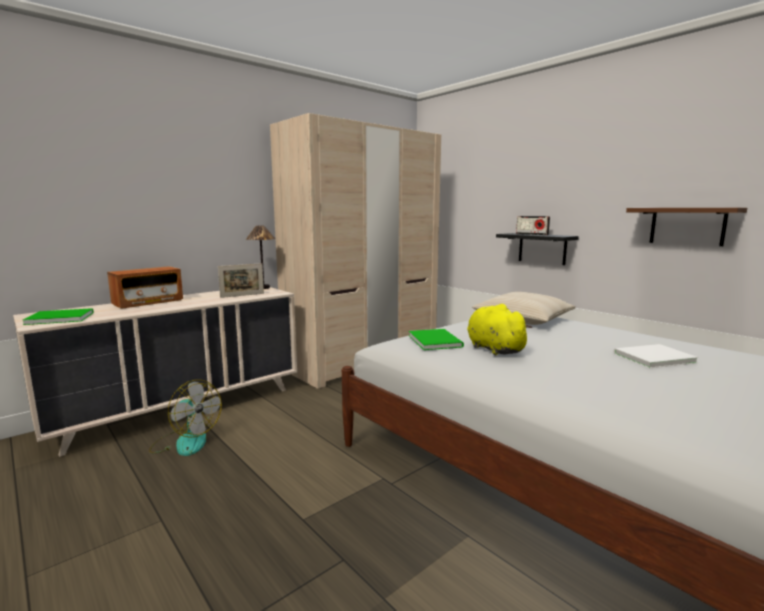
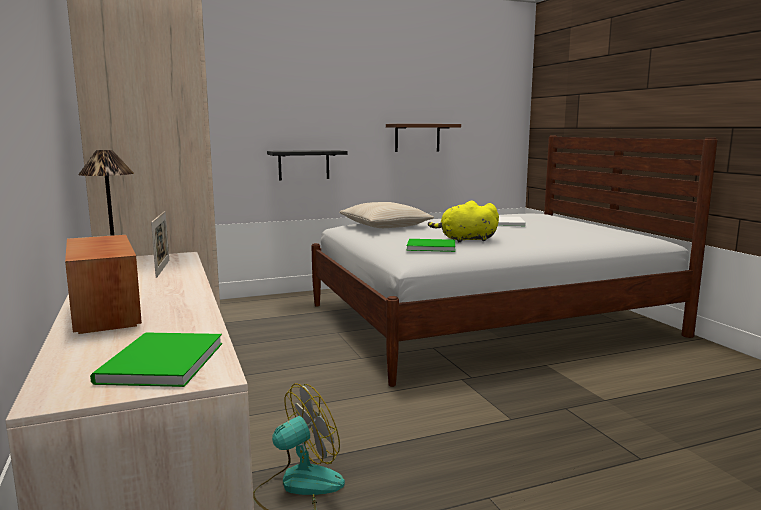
camera: 70 degrees left, 0 degrees up
radio [516,216,550,235] -> none

